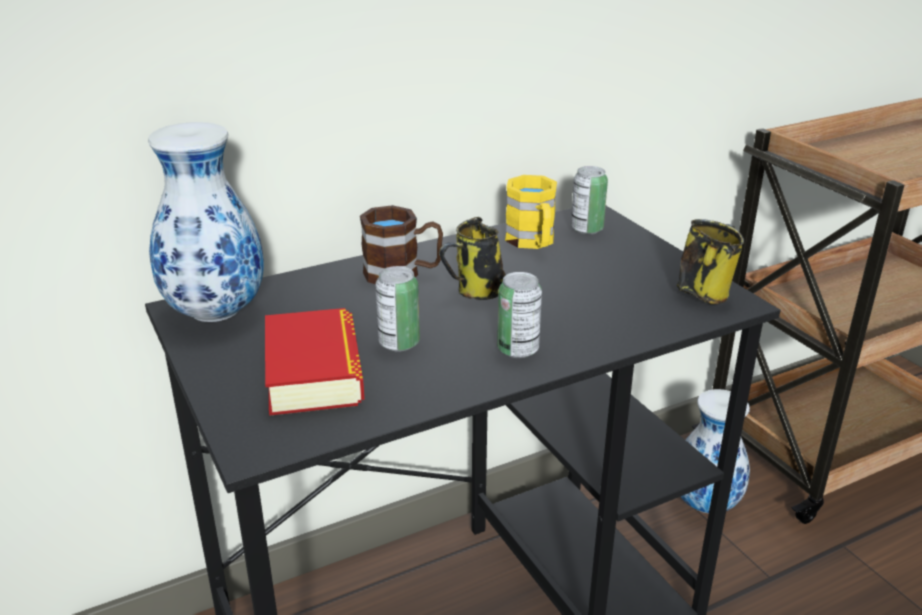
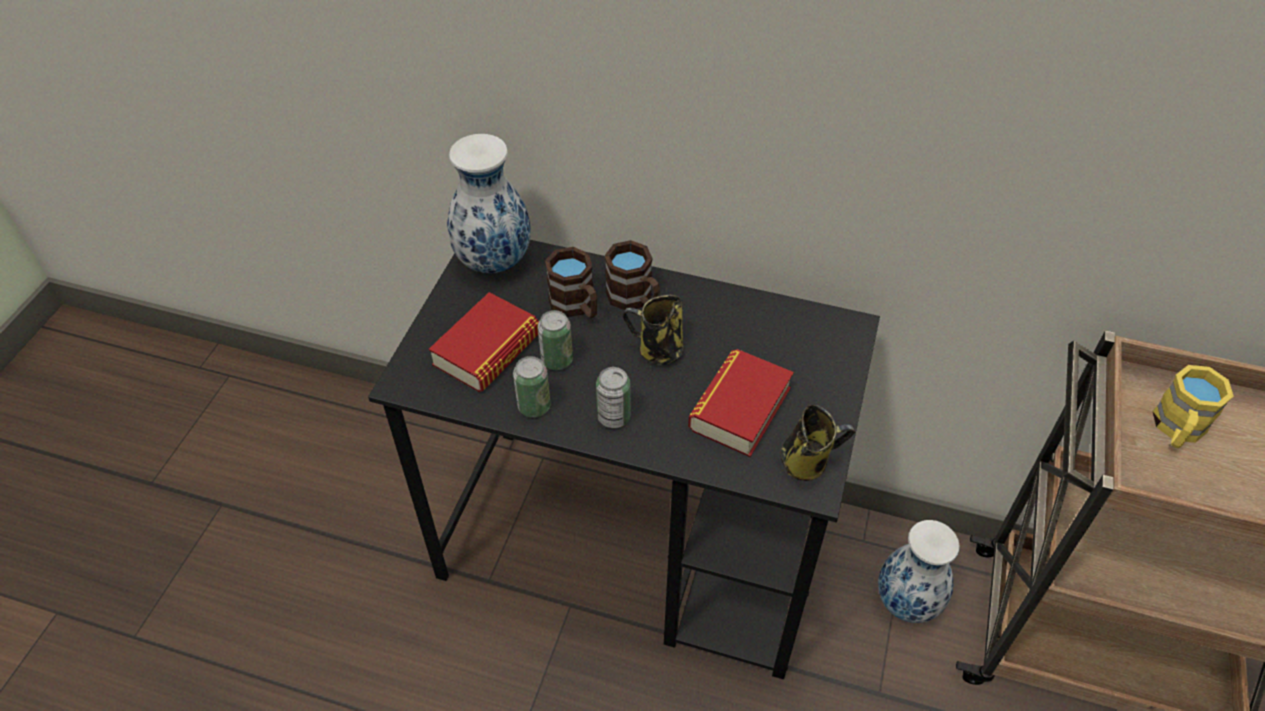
camera: 45 degrees right, 20 degrees up
yellow mug [505,175,557,249] -> yellow mug moved to [1152,365,1234,448]
can [571,166,608,235] -> can moved to [513,356,551,417]
none -> brown mug [545,247,597,318]
none -> book [688,349,794,457]

